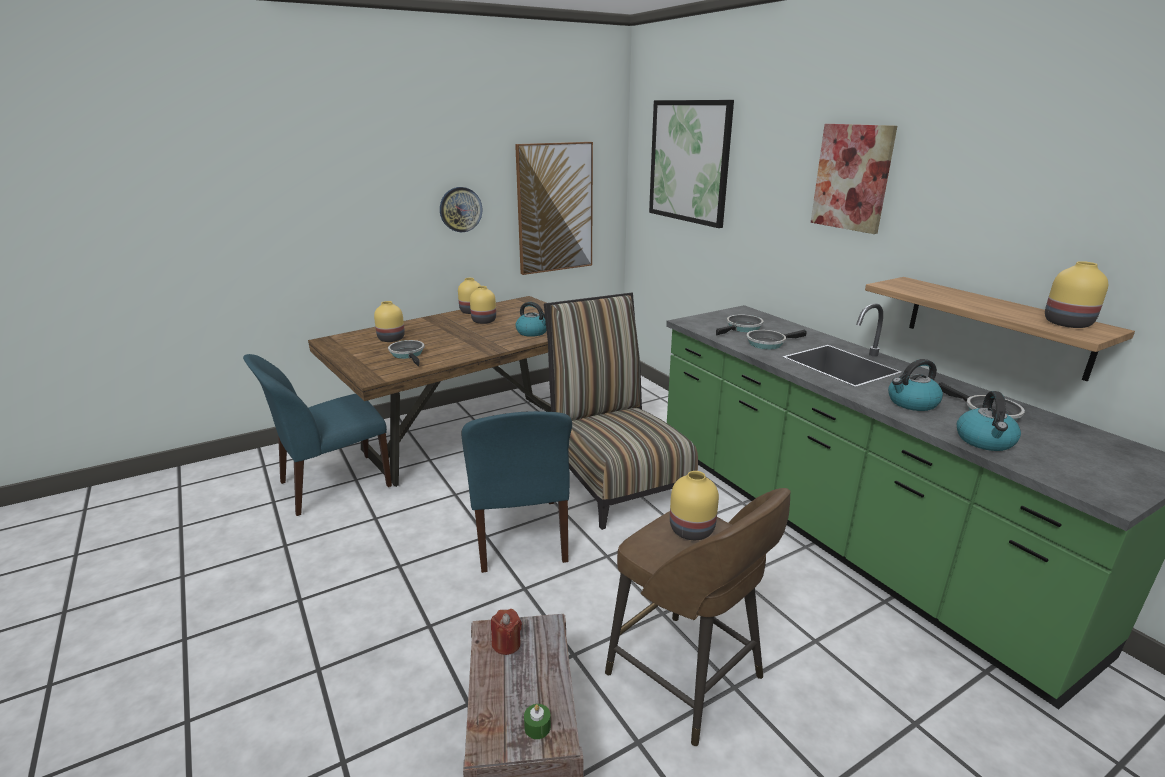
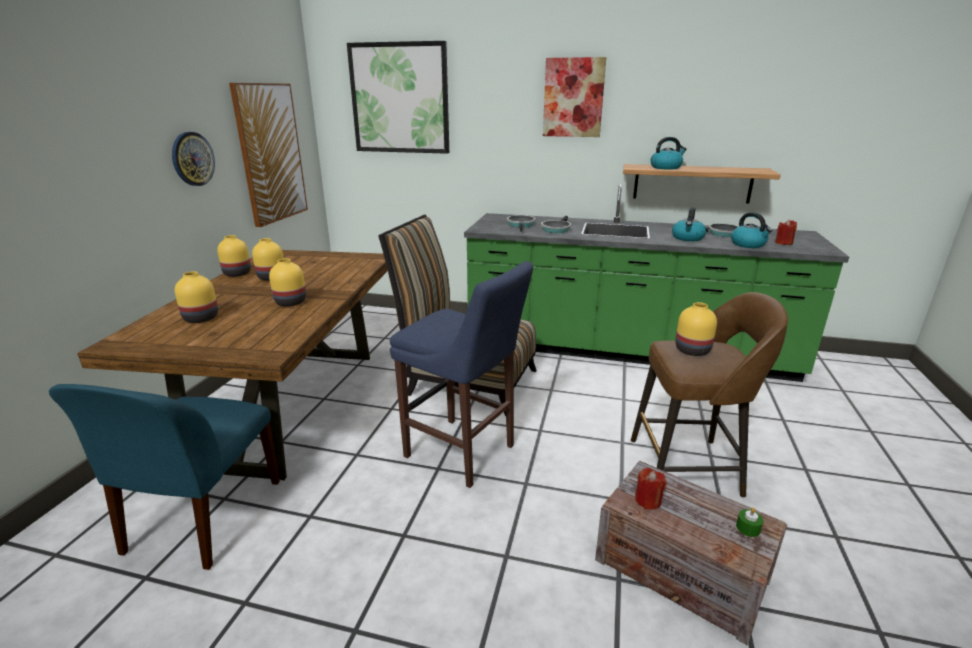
camera: 45 degrees left, 0 degrees up
frying pan [388,340,425,366] -> none
blue chair [461,411,572,573] -> blue stool [390,261,533,488]
kettle [516,302,547,337] -> kettle moved to [651,137,687,170]
yellow vase [1045,261,1108,328] -> yellow vase moved to [269,258,306,307]
none -> red candle [775,220,797,245]

